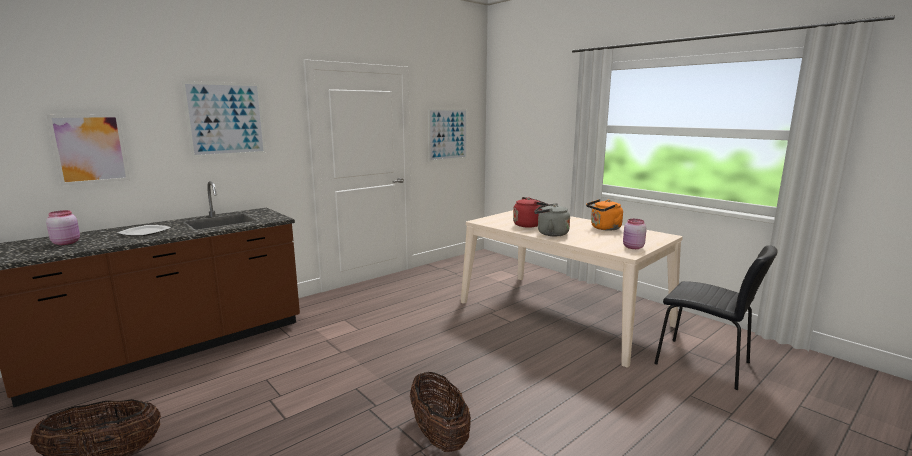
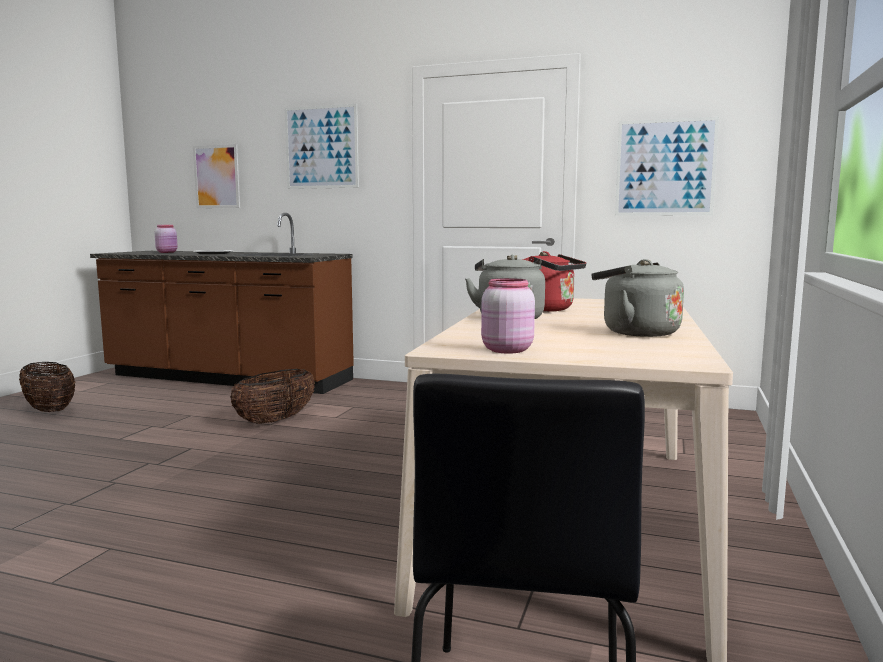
camera: 60 degrees right, 5 degrees down
basket [410,372,471,452] -> basket moved to [230,369,315,424]
orange kettle [586,199,623,231] -> grey kettle [591,259,684,337]

